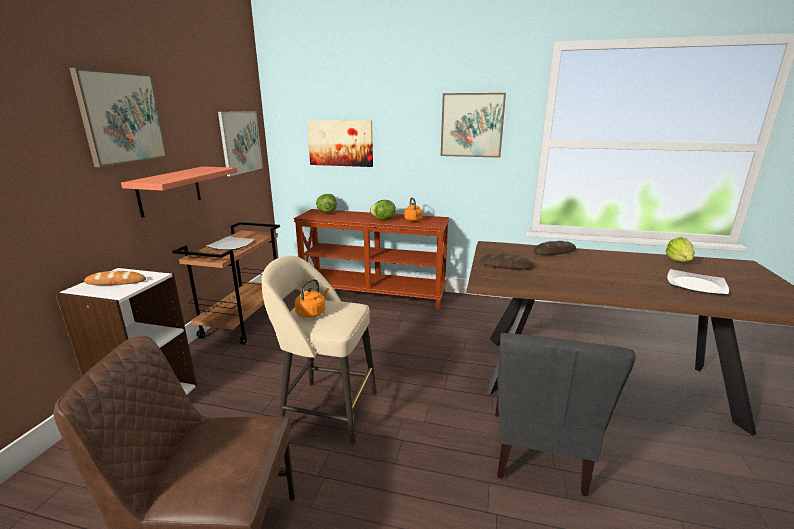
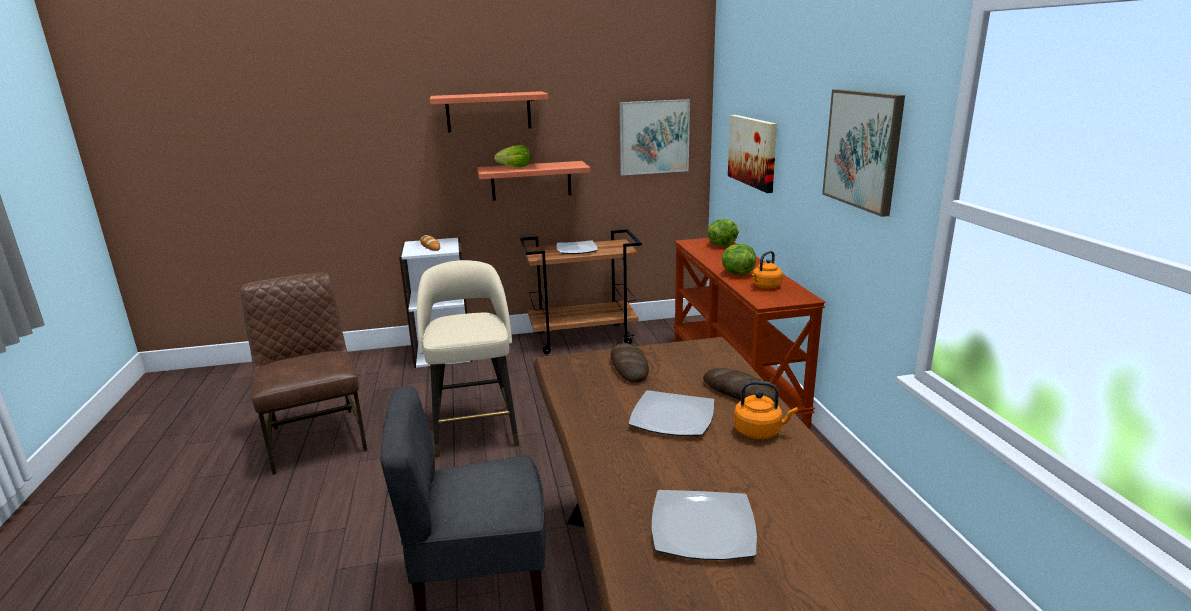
camera: 65 degrees right, 0 degrees up
picture [69,68,167,167] -> shelf [430,91,549,132]
orange kettle [295,279,329,318] -> orange kettle moved to [734,381,798,439]
lettuce [665,237,695,262] -> lettuce moved to [494,145,530,167]
none -> plate [629,390,714,436]

